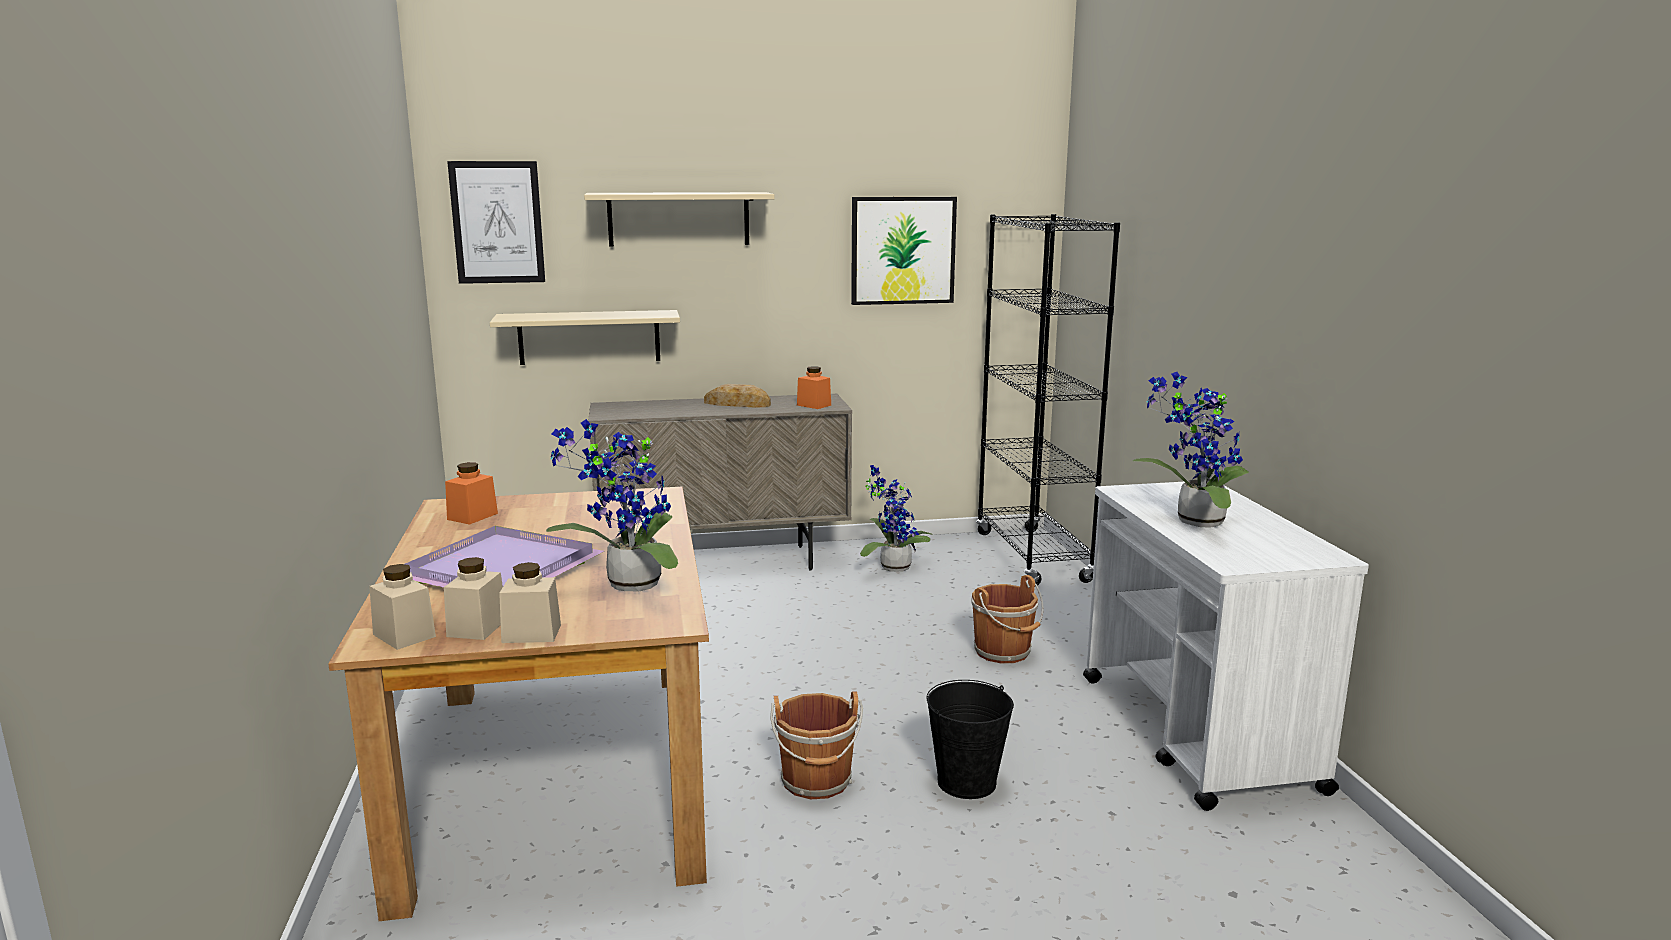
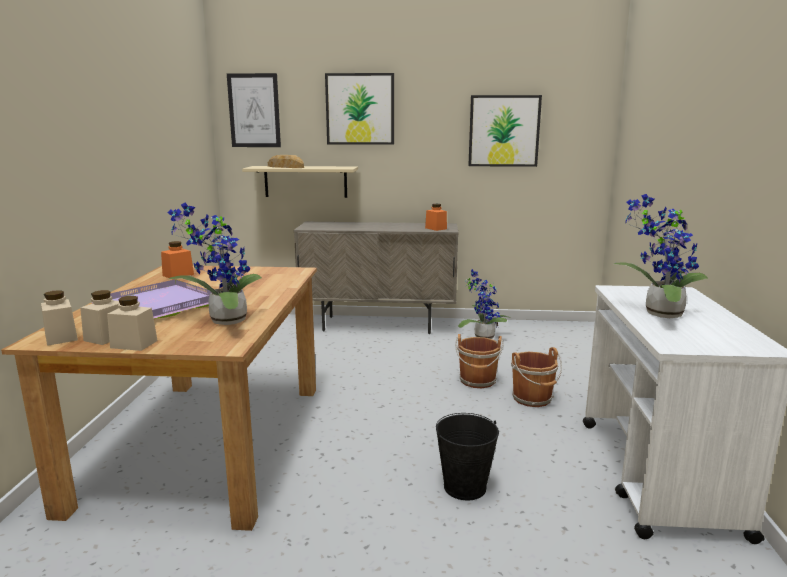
camera: 15 degrees right, 0 degrees up
beige shelf [584,192,775,247] -> picture [325,73,394,145]
bread [704,384,771,407] -> bread moved to [268,155,304,168]
brown bucket [770,691,863,800] -> brown bucket moved to [455,334,504,388]
black bookcase [976,214,1120,586] -> none

